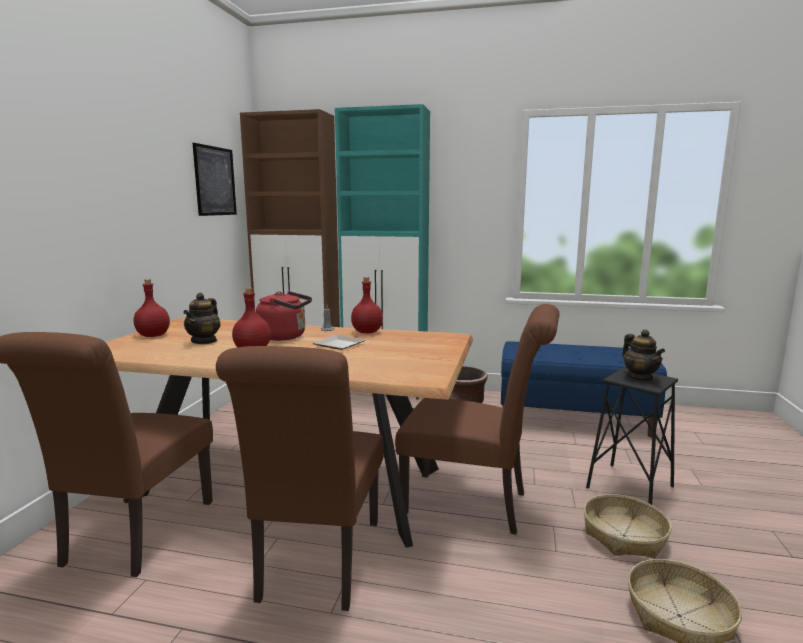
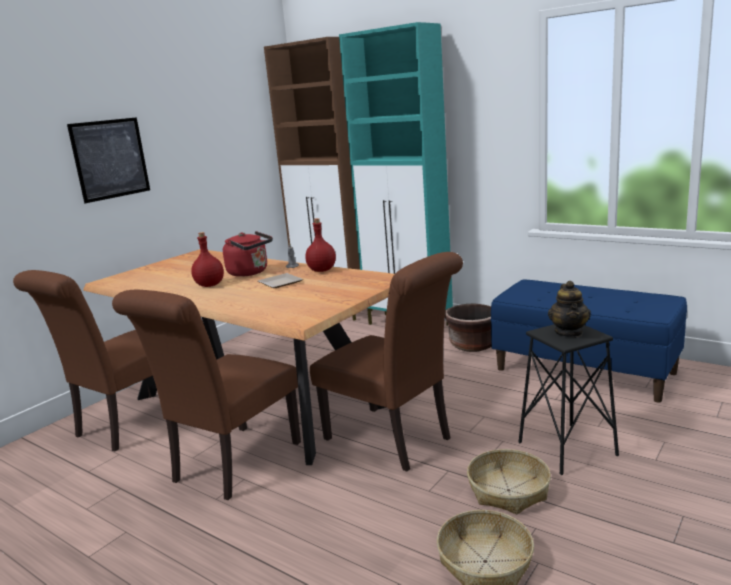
camera: 25 degrees right, 5 degrees up
red bottle [134,279,170,337] -> none
teapot [183,293,221,344] -> none
picture [193,143,237,216] -> picture moved to [67,117,150,203]

